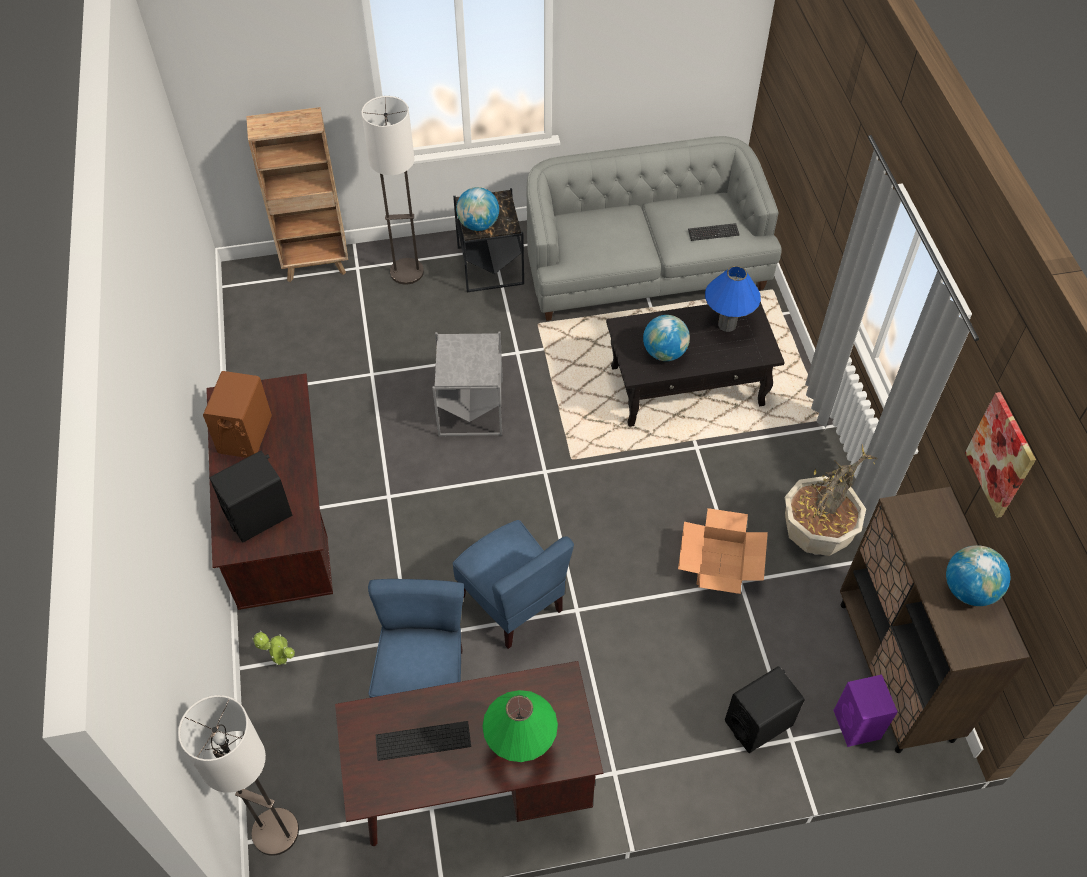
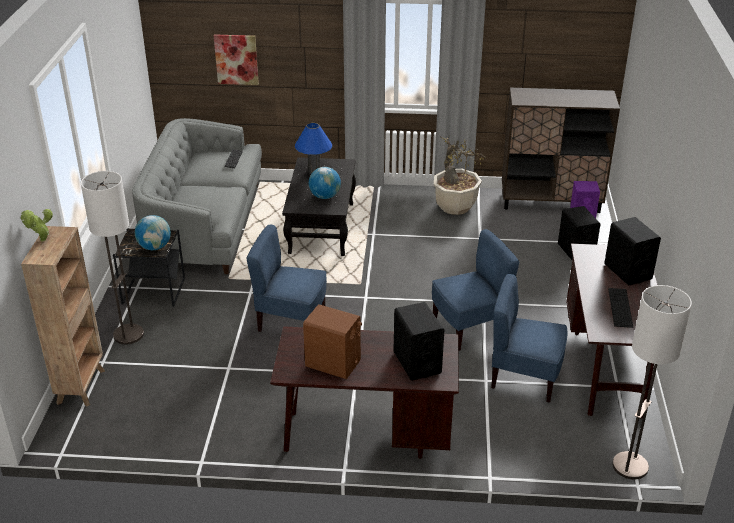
camera: 75 degrees left, 20 degrees down
potted plant [252,631,295,665] -> potted plant moved to [21,209,53,241]
grey side table [432,331,503,436] -> blue chair [246,225,327,332]
green table lamp [482,690,558,762] -> black speaker [604,217,661,285]
cardboard box [678,508,768,594] -> none
globe [946,545,1010,606] -> none
picture [965,392,1036,518] -> picture moved to [214,34,259,85]

